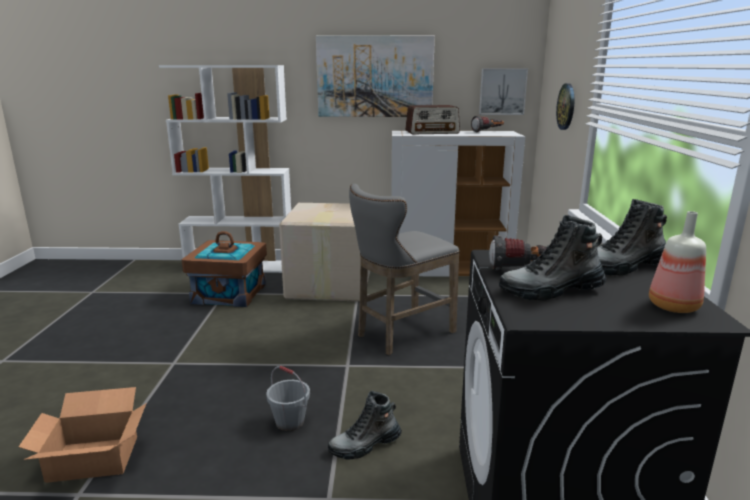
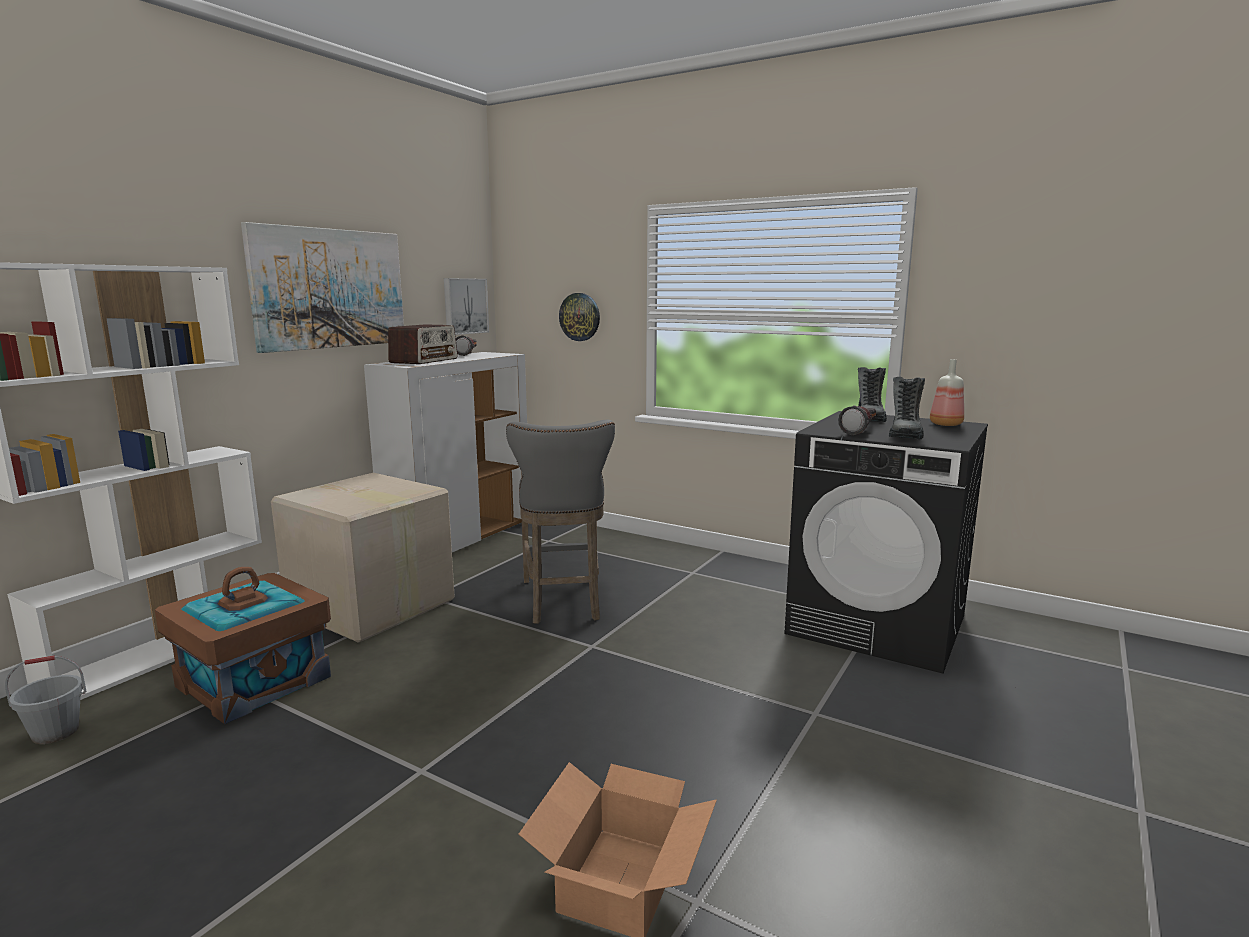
camera: 60 degrees left, 5 degrees down
grey bucket [266,366,310,431] -> grey bucket moved to [5,655,86,744]
boot [328,391,402,460] -> none

